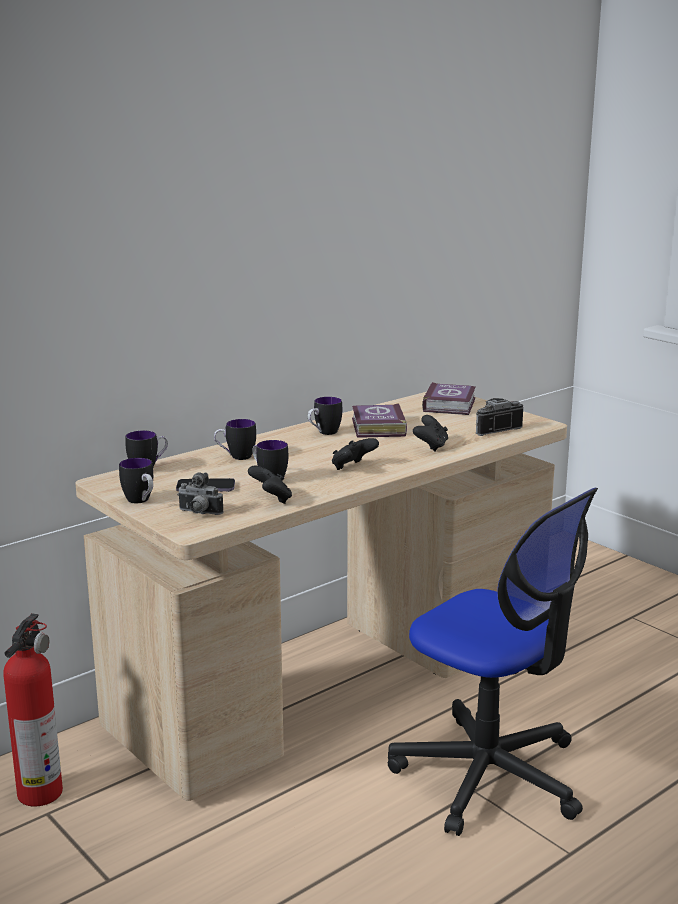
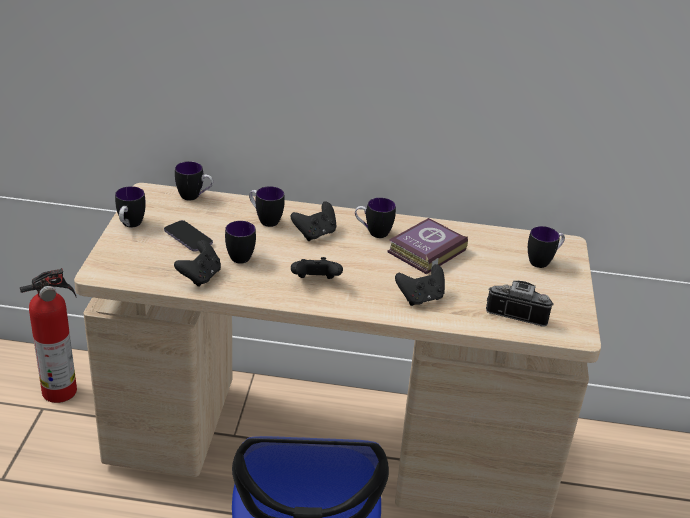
camera: 45 degrees right, 15 degrees up
camera [177,472,223,515] -> none
book [422,382,475,415] -> mug [528,226,565,268]
none -> black game controller [291,201,336,241]

